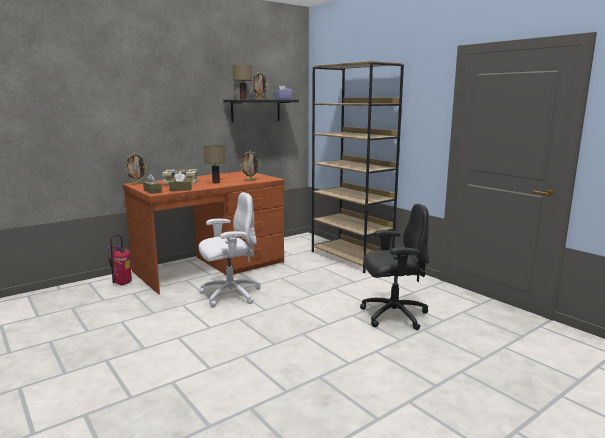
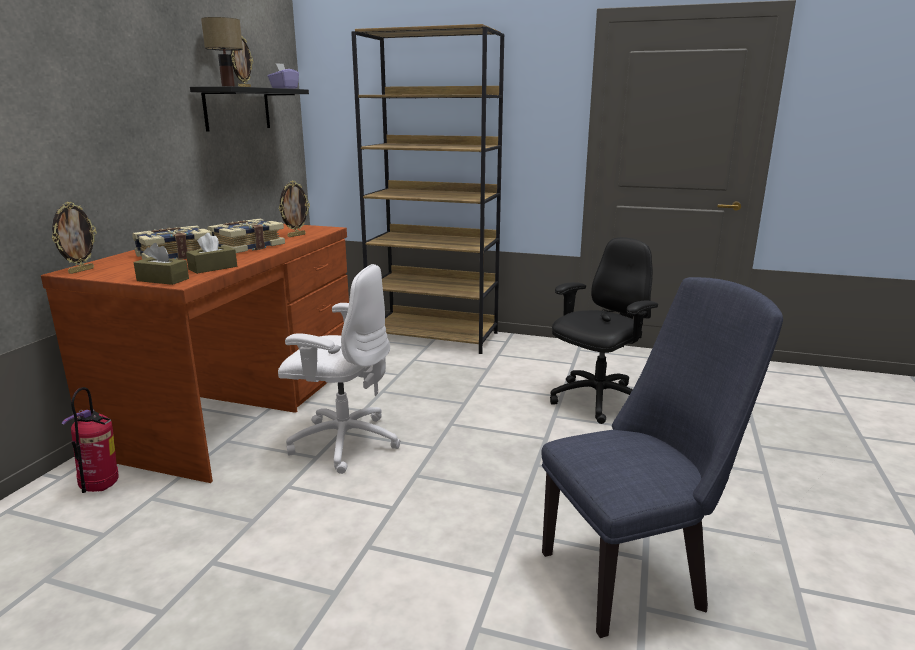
camera: 35 degrees left, 5 degrees up
white office chair [199,192,261,307] -> white office chair turned 75 degrees clockwise [278,264,401,474]
table lamp [204,145,226,183] -> book [207,219,285,253]
none -> blue chair [541,277,783,638]

